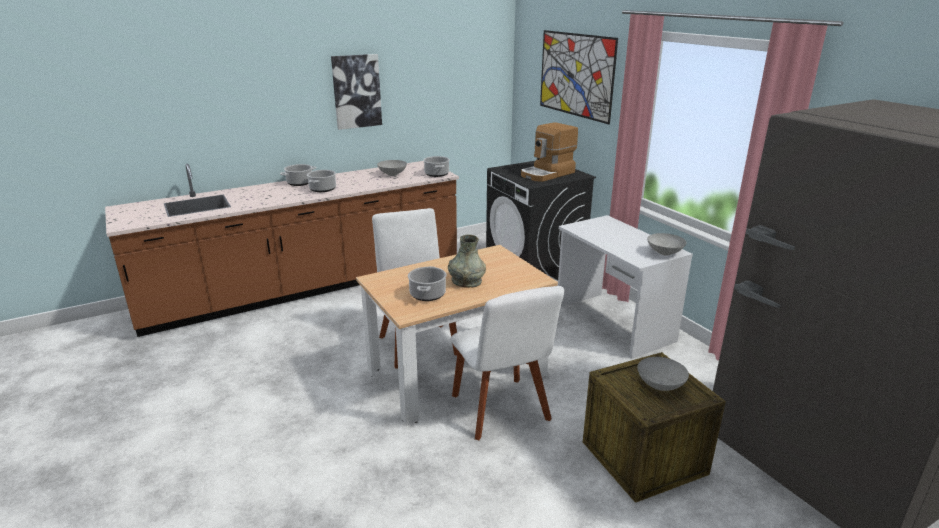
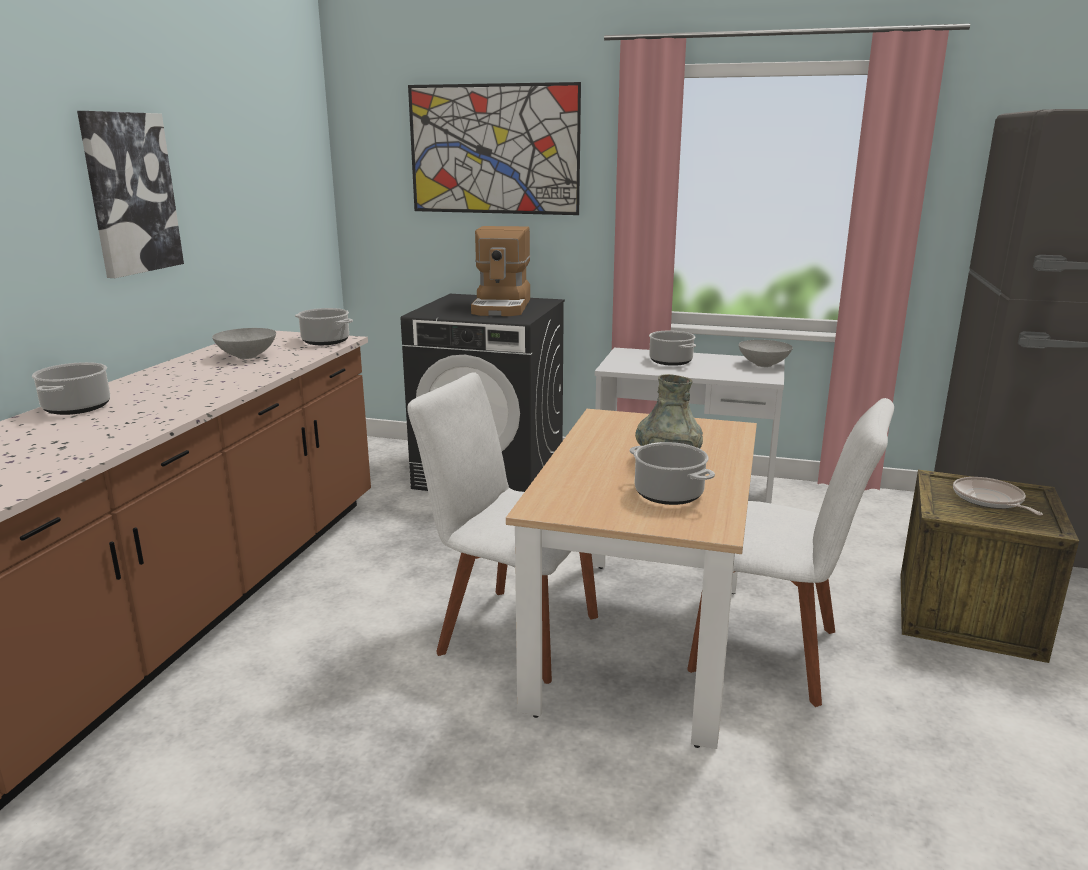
camera: 45 degrees left, 5 degrees down
cooking pot [307,170,336,192] -> cooking pot moved to [649,331,696,366]
grey bowl [637,357,689,391] -> frying pan [953,477,1043,515]

